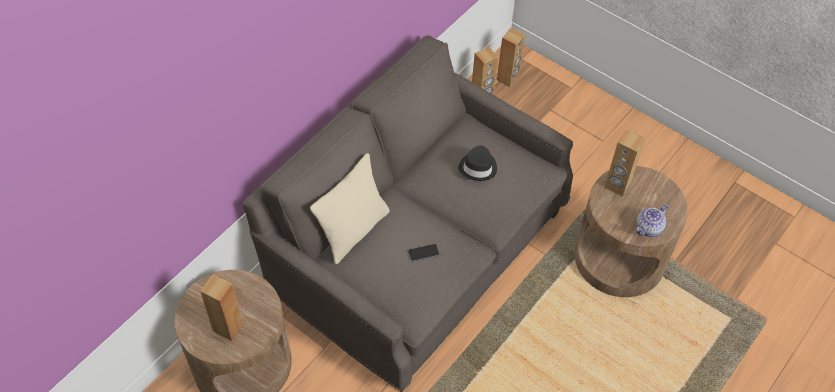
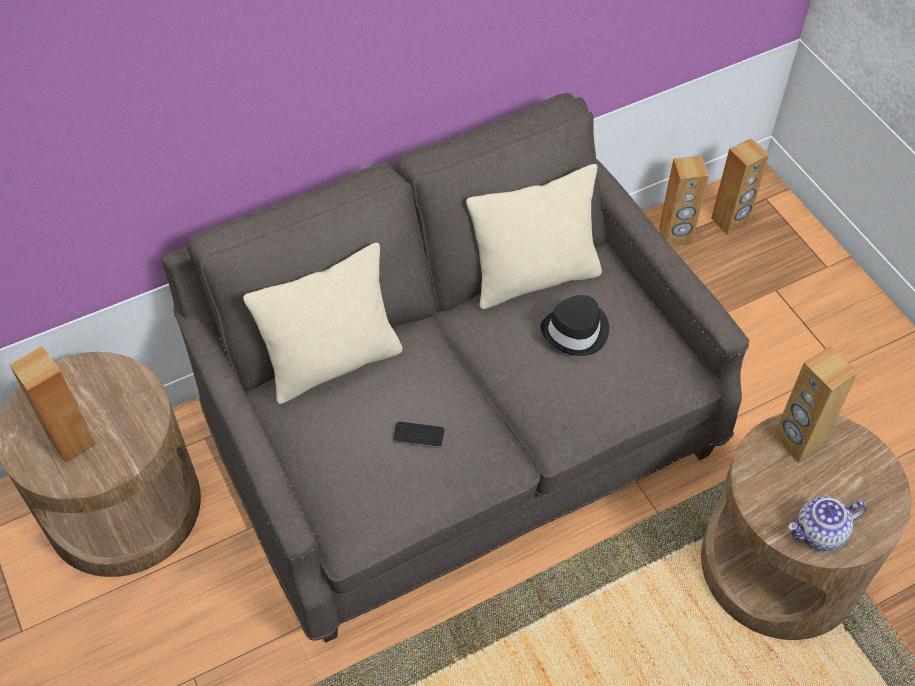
camera: 25 degrees right, 0 degrees up
none -> beige pillow [466,164,602,309]

